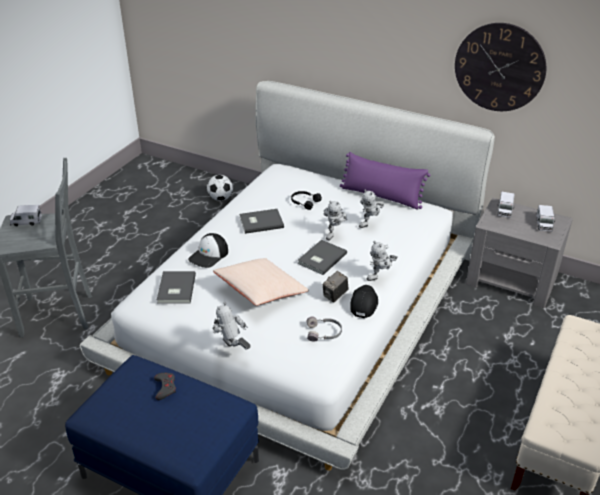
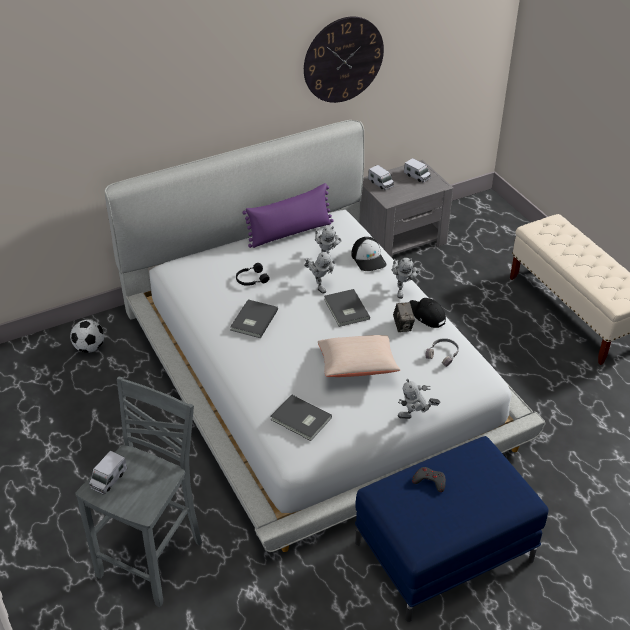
camera: 55 degrees left, 5 degrees up
cap [188,233,228,268] -> cap moved to [351,237,387,271]

